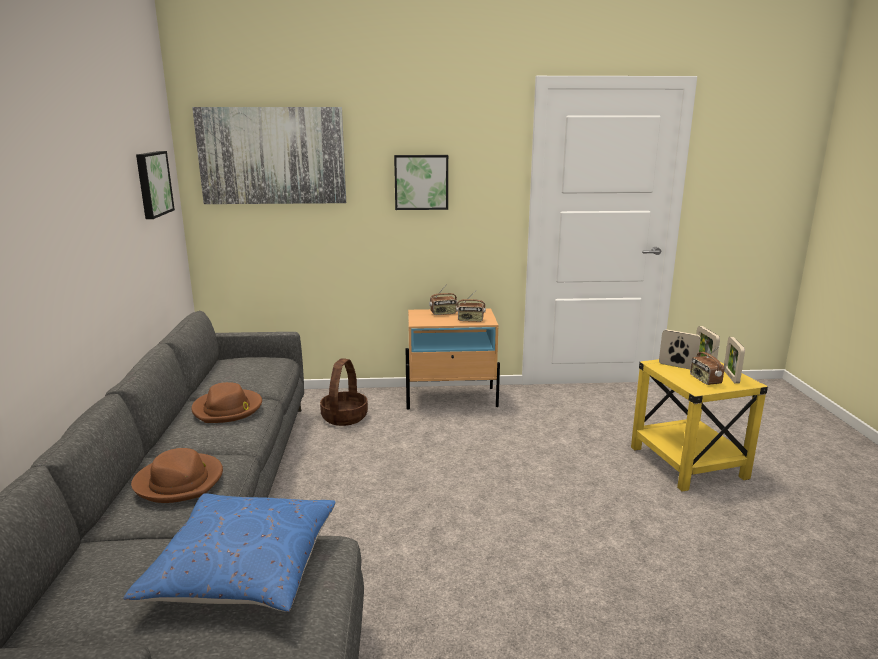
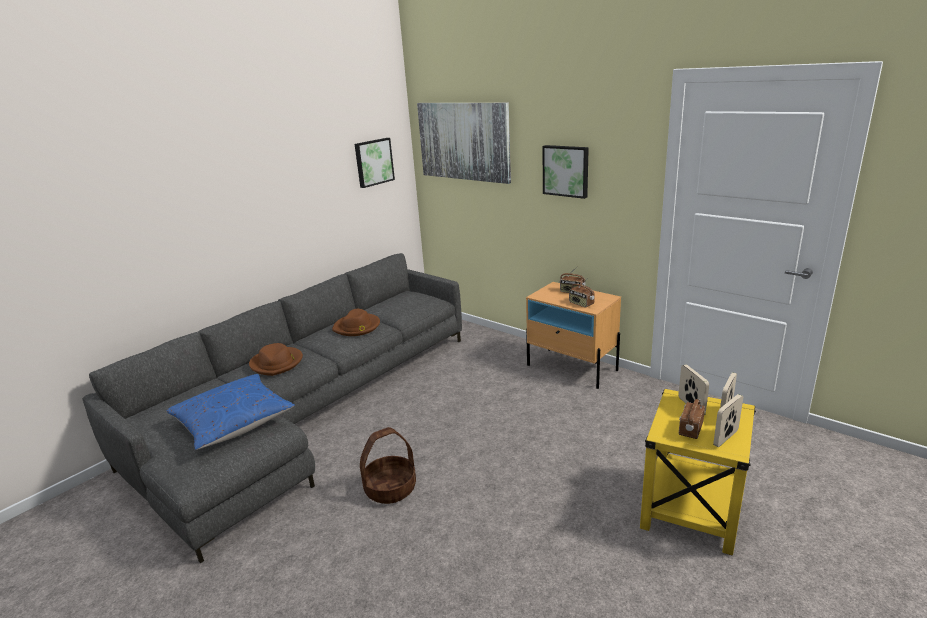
camera: 45 degrees right, 5 degrees up
basket [320,359,368,426] -> basket moved to [360,427,416,504]

